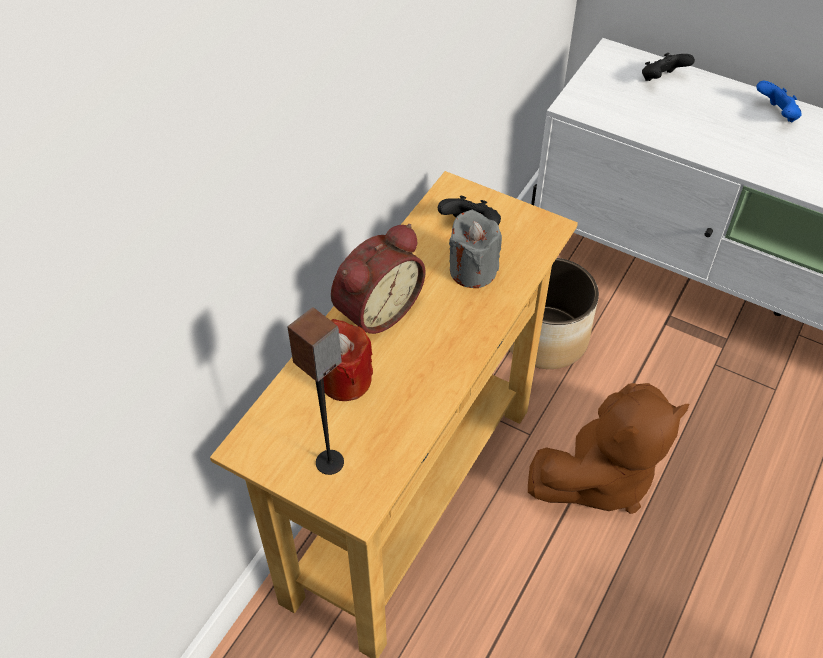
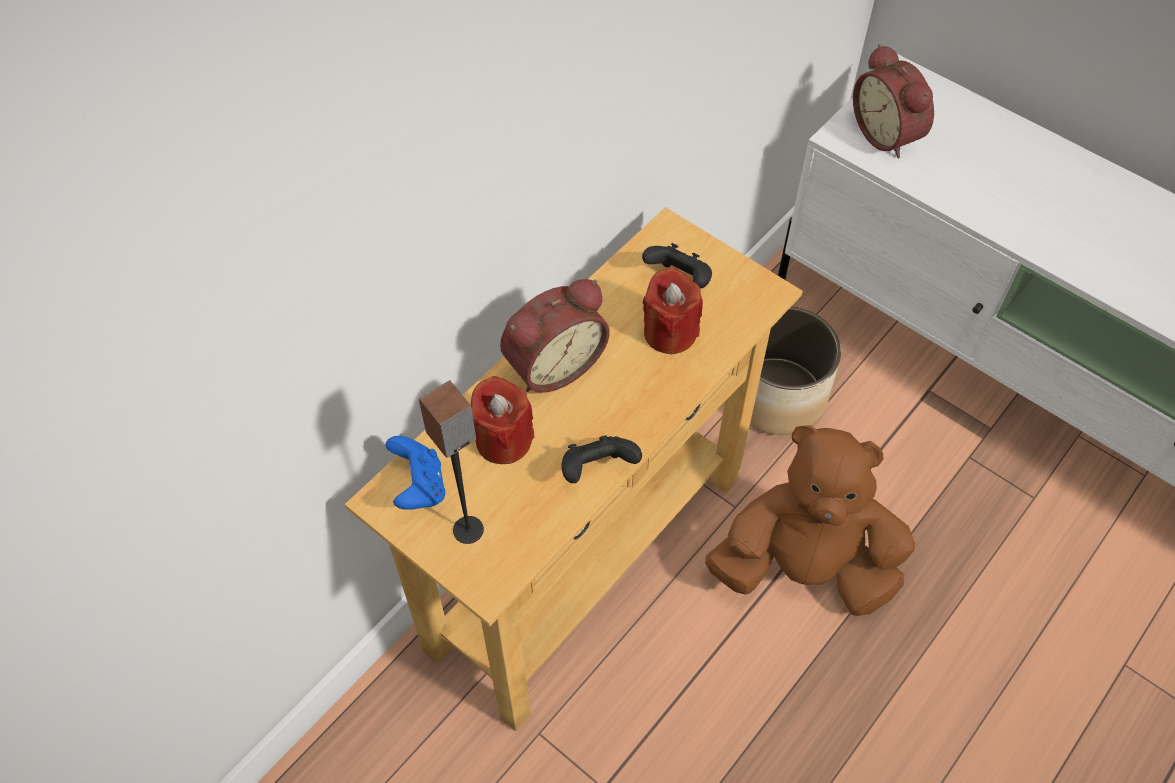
camera: 10 degrees right, 5 degrees up
grey candle [449,210,502,288] -> red candle [643,267,703,354]
brown plush toy [528,383,689,514] -> brown plush toy turned 150 degrees counterclockwise [705,425,915,616]
black game controller [642,53,695,81] -> black game controller moved to [561,436,642,483]
blue game controller [756,81,802,123] -> blue game controller moved to [386,436,445,510]
none -> alarm clock [853,44,934,158]

